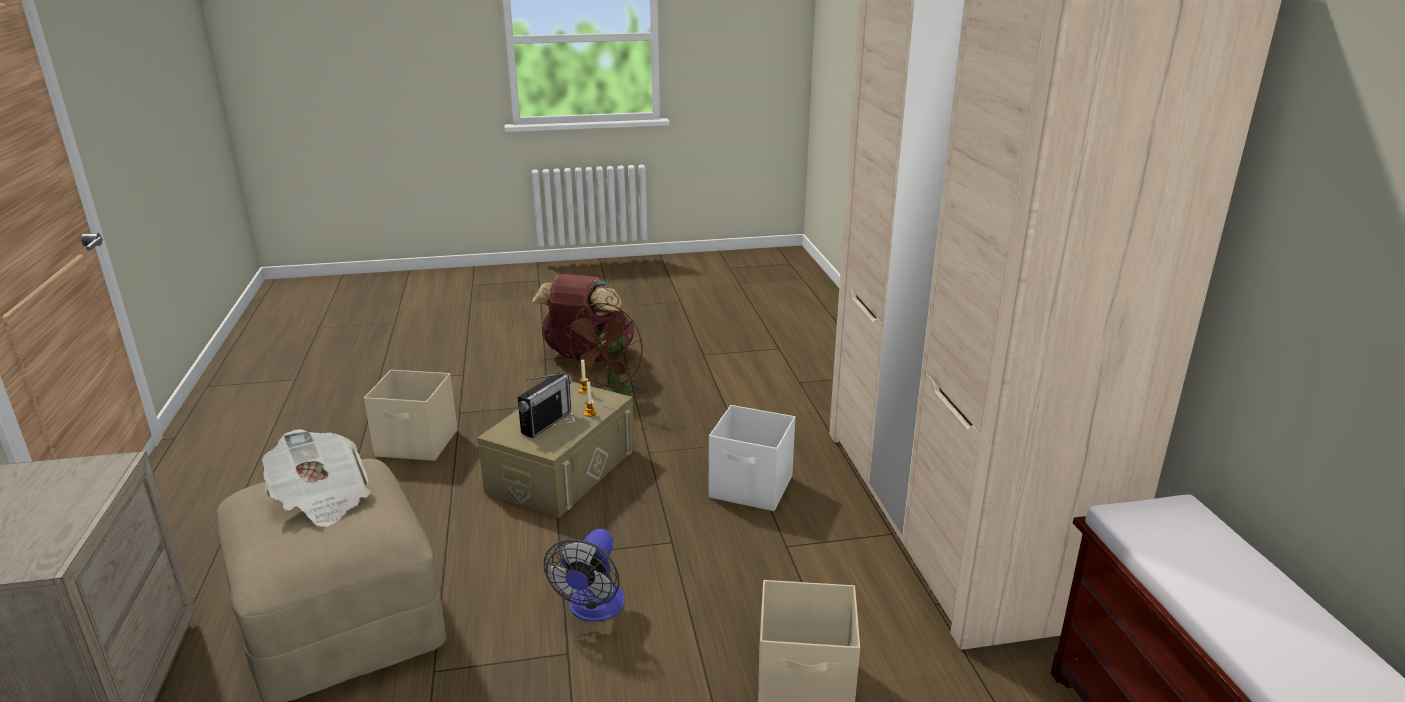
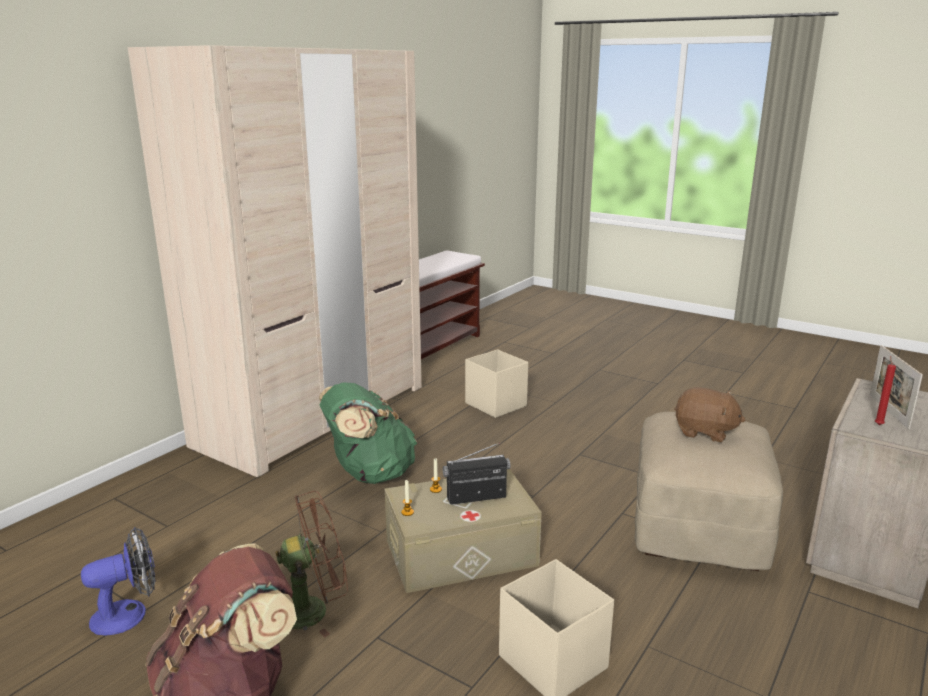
camera: 135 degrees left, 5 degrees down
newspaper [262,429,371,527] -> brown plush toy [674,387,745,442]
fan [544,529,625,622] -> fan moved to [81,527,155,636]
white storage box [709,405,795,511] -> green backpack [319,382,417,484]
none -> picture frame [870,345,923,429]
none -> red candle [875,356,896,425]

